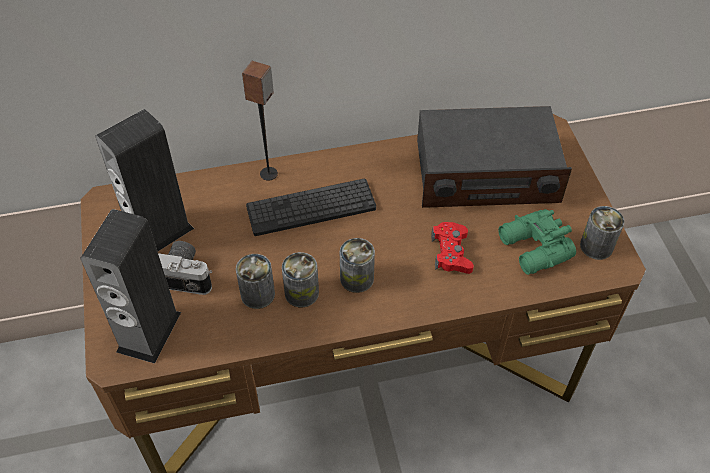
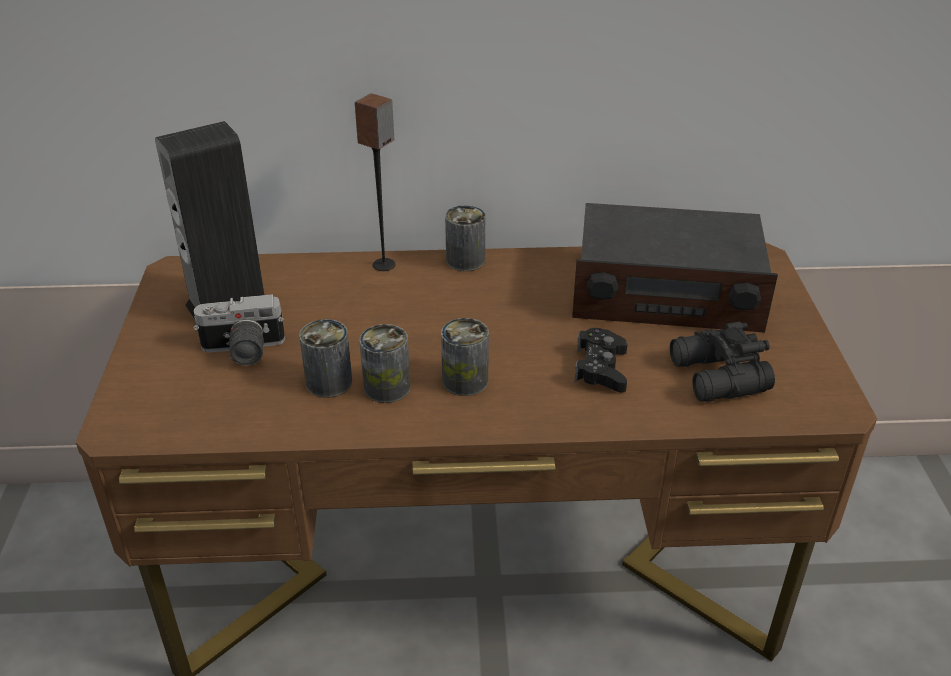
camera: 10 degrees right, 15 degrees down
speaker [80,209,181,364] -> none
camera [158,241,212,295] -> camera turned 150 degrees clockwise [193,294,285,365]
keyboard [246,179,376,236] -> none
red game controller [431,222,474,274] -> black game controller [574,328,628,393]
green binoculars [498,209,576,275] -> black binoculars [670,322,775,402]
can [580,206,624,260] -> can moved to [445,205,485,271]

